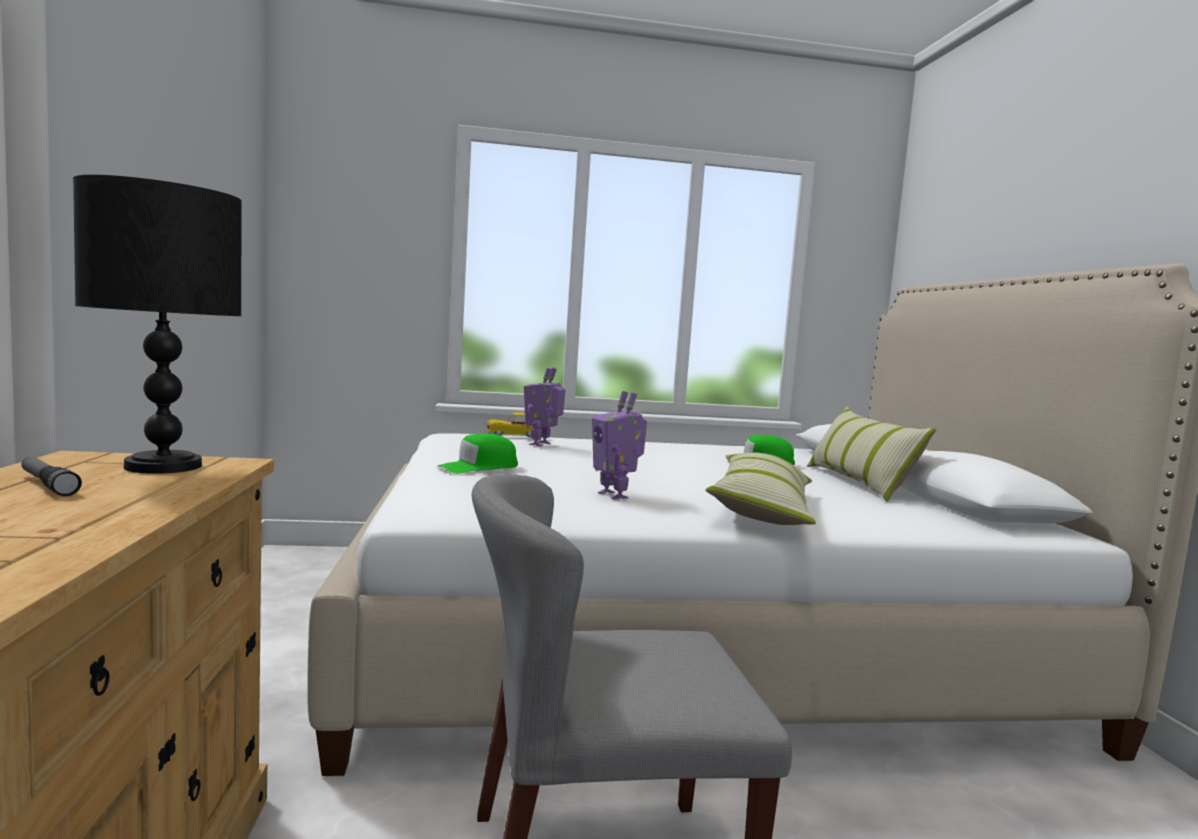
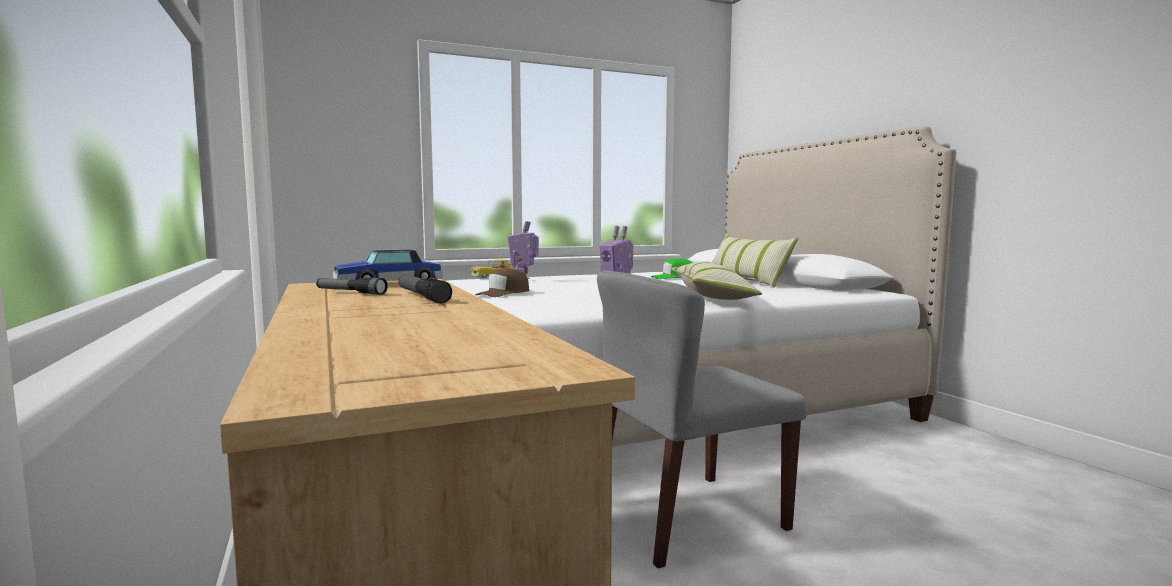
camera: 15 degrees left, 0 degrees up
black table lamp [73,175,242,474] -> toy car [333,249,442,281]
green cap [438,434,518,473] -> brown cap [475,269,529,297]
none -> flashlight [398,274,452,304]

